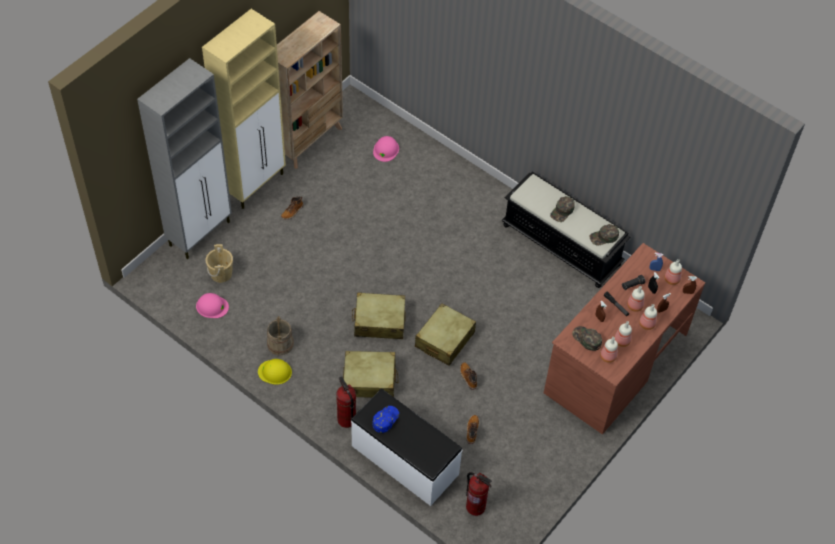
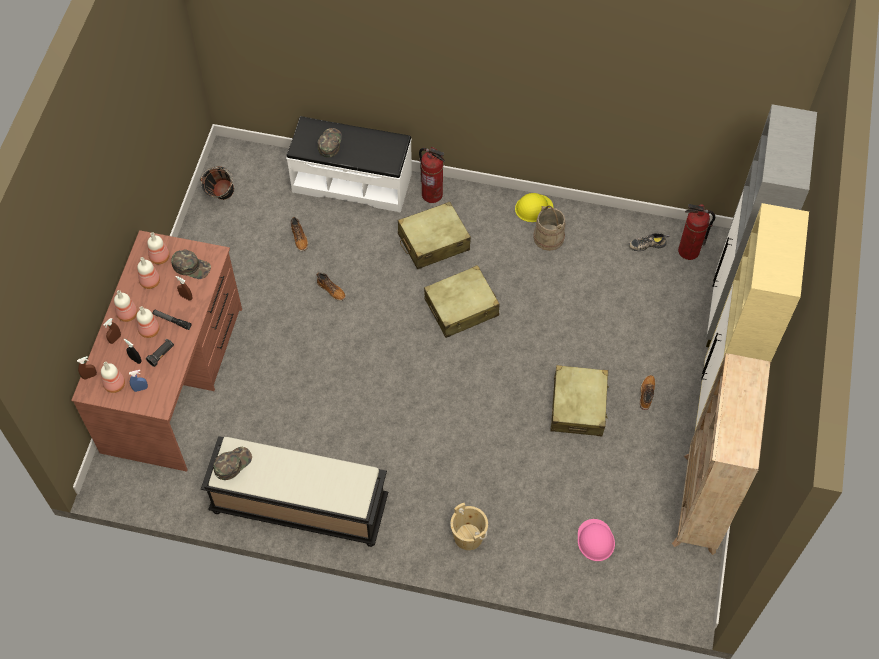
camera: 155 degrees right, 5 degrees up
pink hard hat [196,293,229,318] -> shoe [629,233,669,251]
beige bucket [205,244,233,283] -> beige bucket moved to [450,503,488,550]
blue cap [372,406,399,433] -> none
beige suitcase [415,303,476,366] -> beige suitcase moved to [550,365,609,437]
fire extinguisher [466,472,492,516] -> fire extinguisher moved to [678,204,715,260]
green cap [550,196,575,222] -> green cap moved to [318,128,342,158]
none -> black bucket [200,166,234,200]

